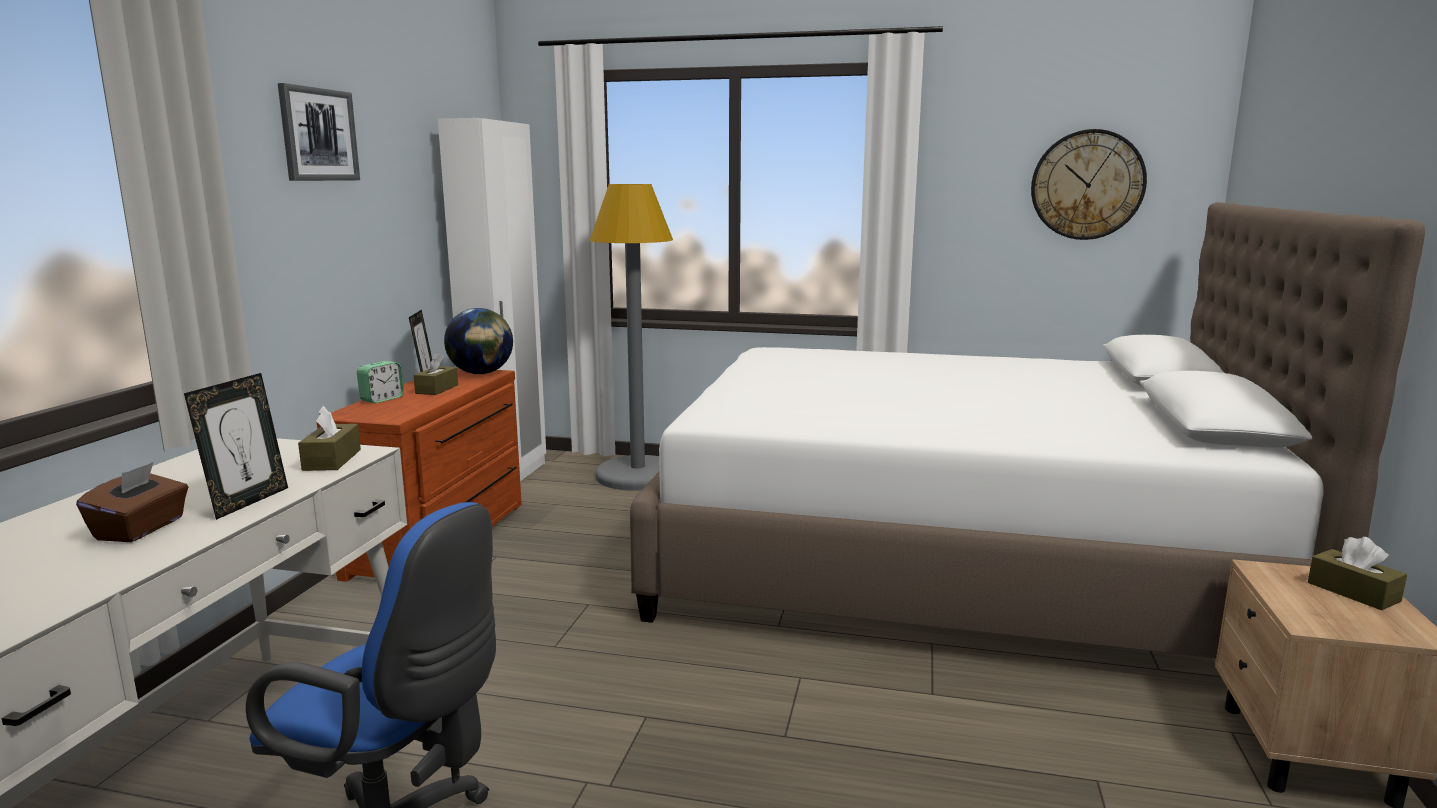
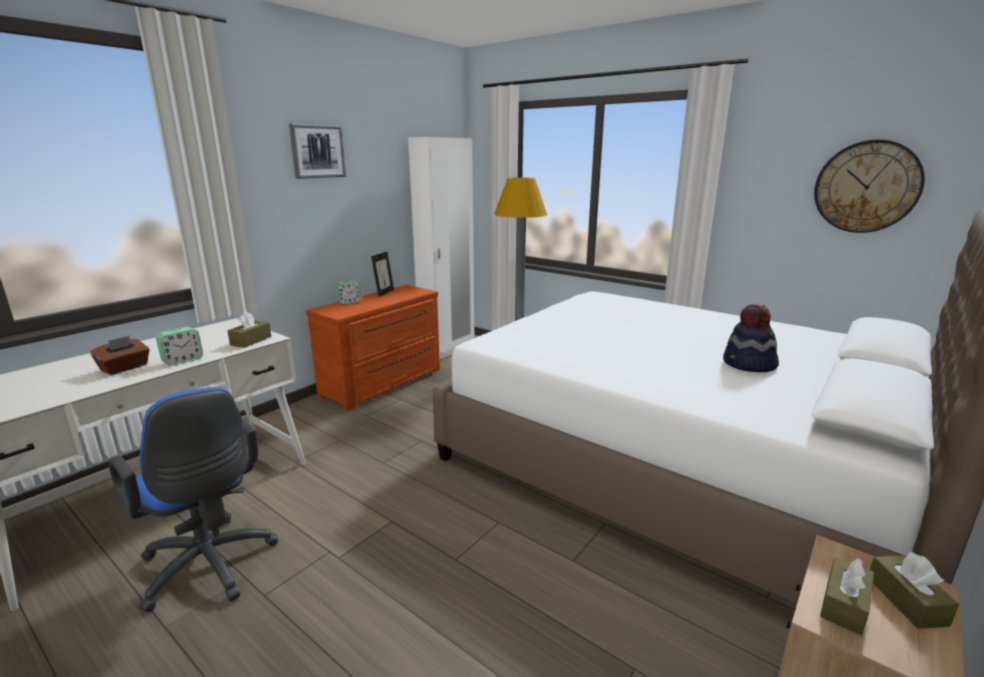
camera: 25 degrees right, 5 degrees up
picture frame [184,373,288,520] -> alarm clock [156,327,203,366]
brown tissue box [414,353,458,395] -> brown tissue box moved to [820,557,874,635]
globe [444,308,513,374] -> none
none -> hat [723,304,779,372]

